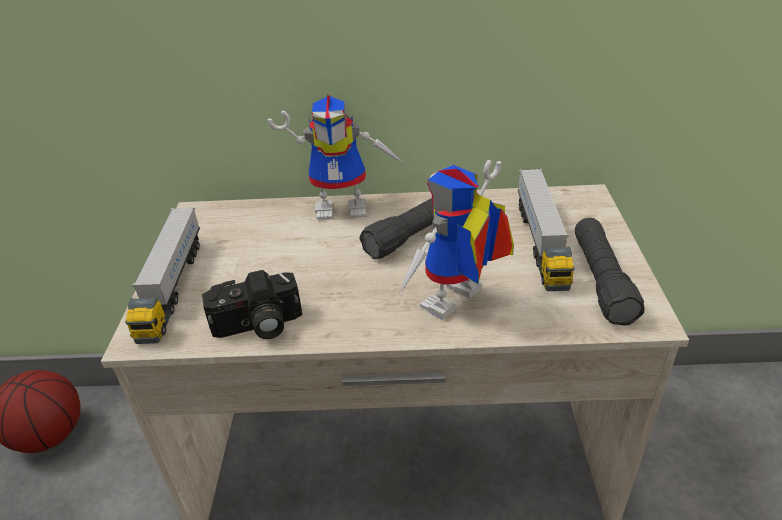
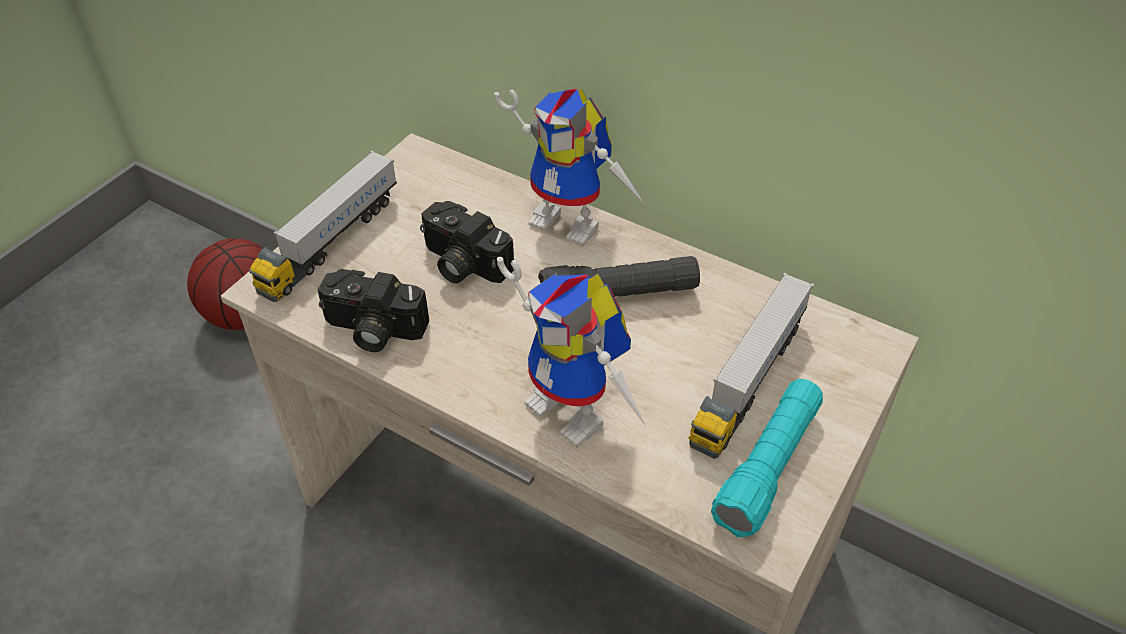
camera: 30 degrees right, 10 degrees up
toy robot [398,160,514,320] -> toy robot turned 120 degrees counterclockwise [497,257,646,447]
black flashlight [575,218,644,325] -> turquoise flashlight [711,379,823,537]
none -> camera [420,201,514,283]

